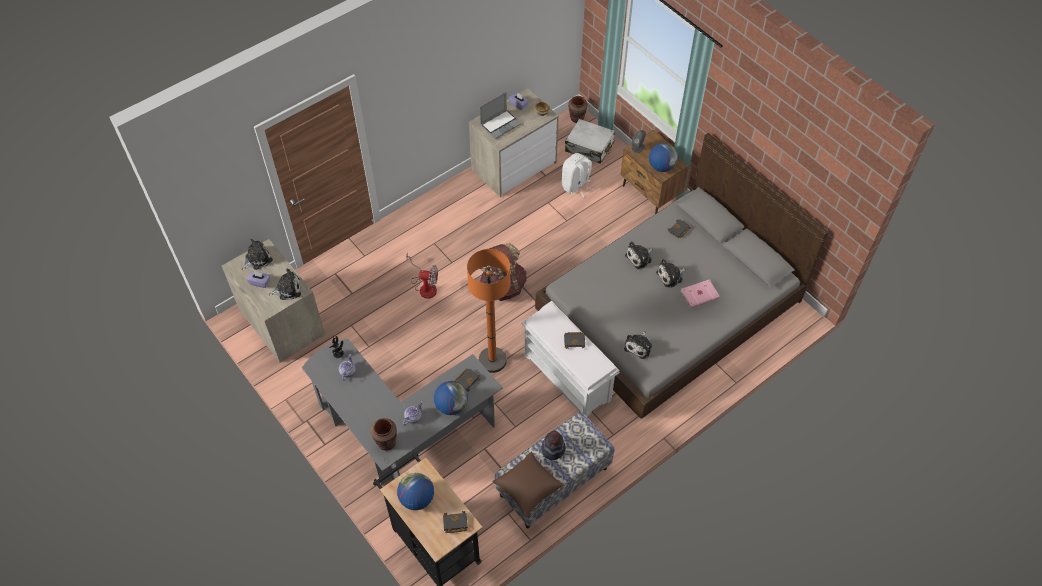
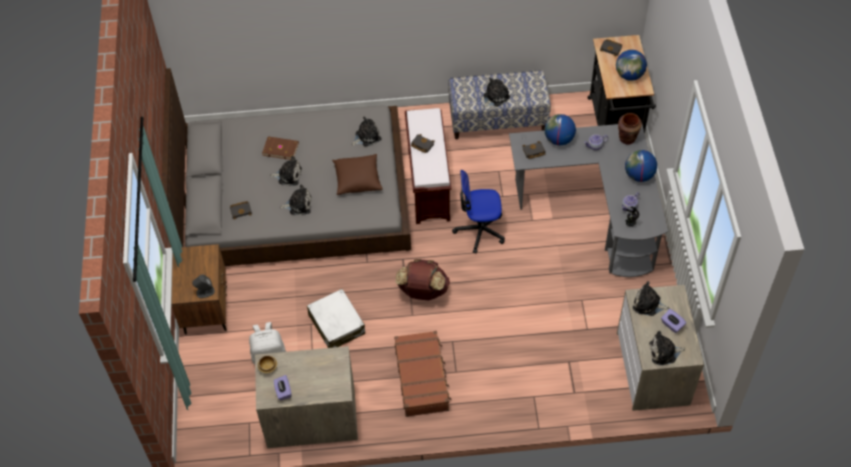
camera: 145 degrees left, 0 degrees up
fan [406,254,438,299] -> none
orange floor lamp [467,249,511,373] -> office chair [452,170,505,254]
laptop [480,92,521,139] -> none
brown pillow [492,452,564,517] -> brown pillow moved to [332,154,383,195]
white bench [521,301,619,417] -> brown bench [405,108,452,224]
hat [541,431,566,460] -> plush toy [483,78,510,108]
white suitcase [565,119,615,164] -> white suitcase moved to [307,289,365,348]
brown vase [568,96,588,123] -> none
globe [649,143,678,172] -> globe moved to [625,150,657,182]
pink book [680,279,720,308] -> brown book [262,136,299,160]
none -> brown suitcase [394,331,452,417]

